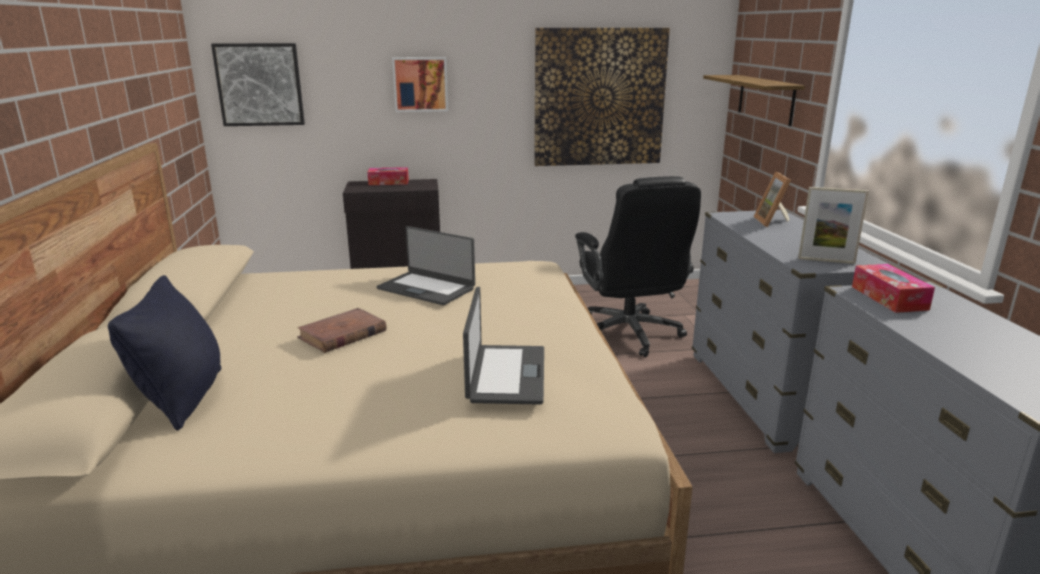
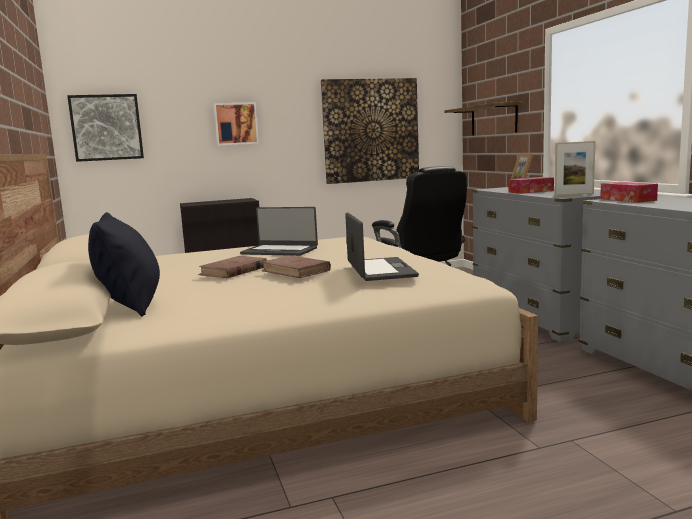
camera: 10 degrees left, 10 degrees down
tissue box [367,167,409,185] -> tissue box moved to [509,177,554,194]
none -> brown book [261,256,331,278]

